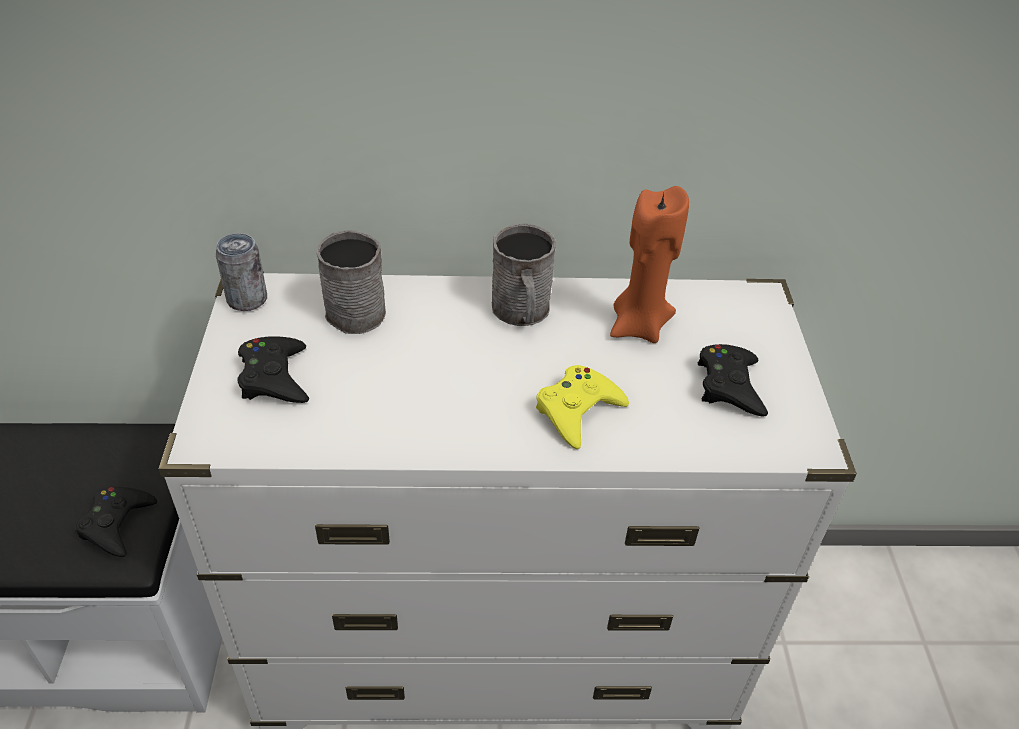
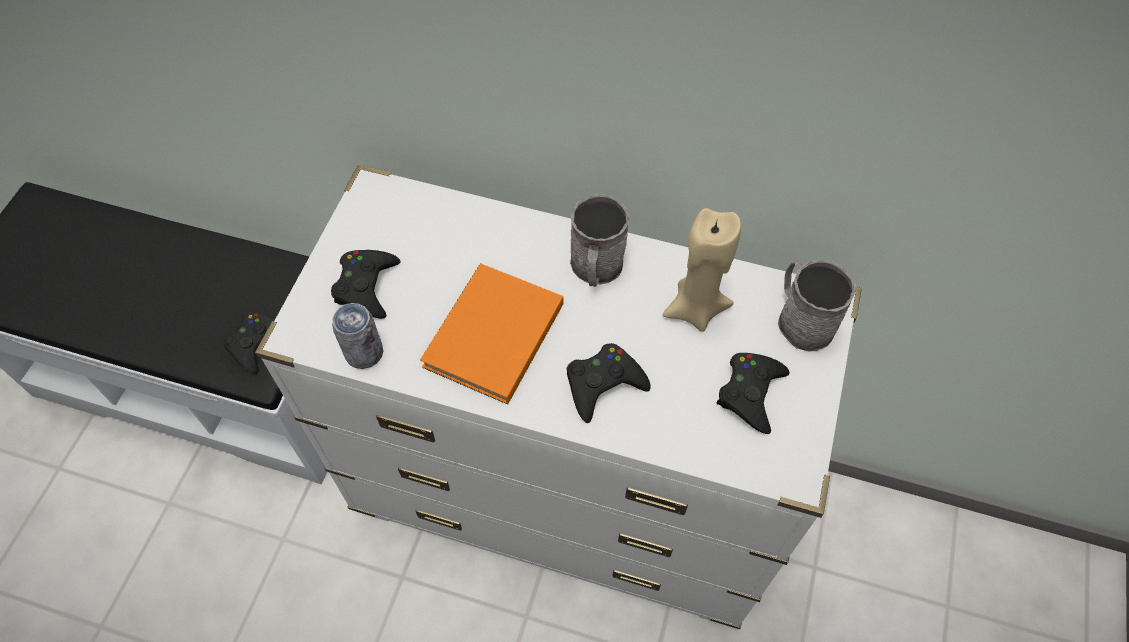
camera: 20 degrees right, 15 degrees up
can [216,233,267,311] -> can moved to [332,303,383,369]
grey mug [316,230,386,334] -> grey mug moved to [778,260,856,351]
yellow game controller [536,365,629,449] -> black game controller [567,343,650,423]
orange candle [610,186,689,343] -> beige candle [663,208,741,332]
none -> orange book [420,263,564,404]

